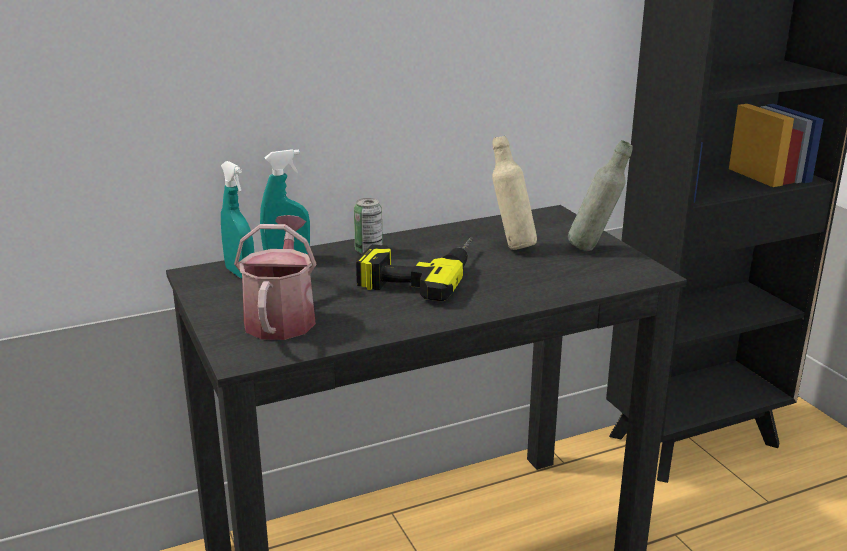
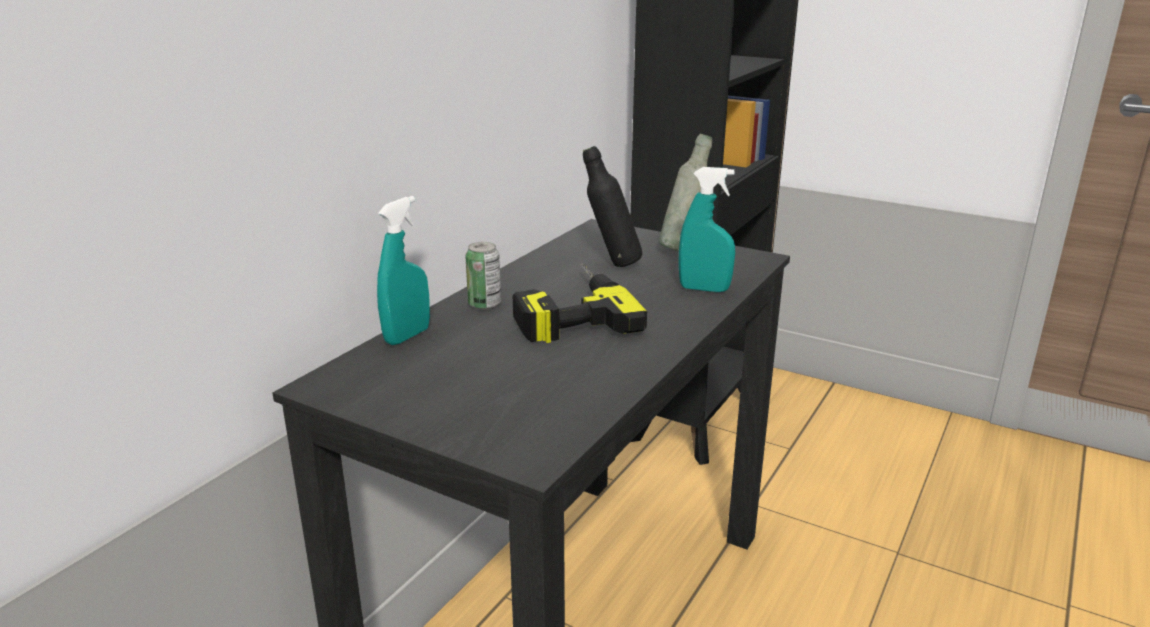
camera: 35 degrees left, 0 degrees up
turquoise spray bottle [221,161,254,278] -> turquoise spray bottle moved to [678,167,735,292]
watering can [234,215,316,340] -> none
beige bottle [492,136,537,250] -> black bottle [583,146,642,267]

